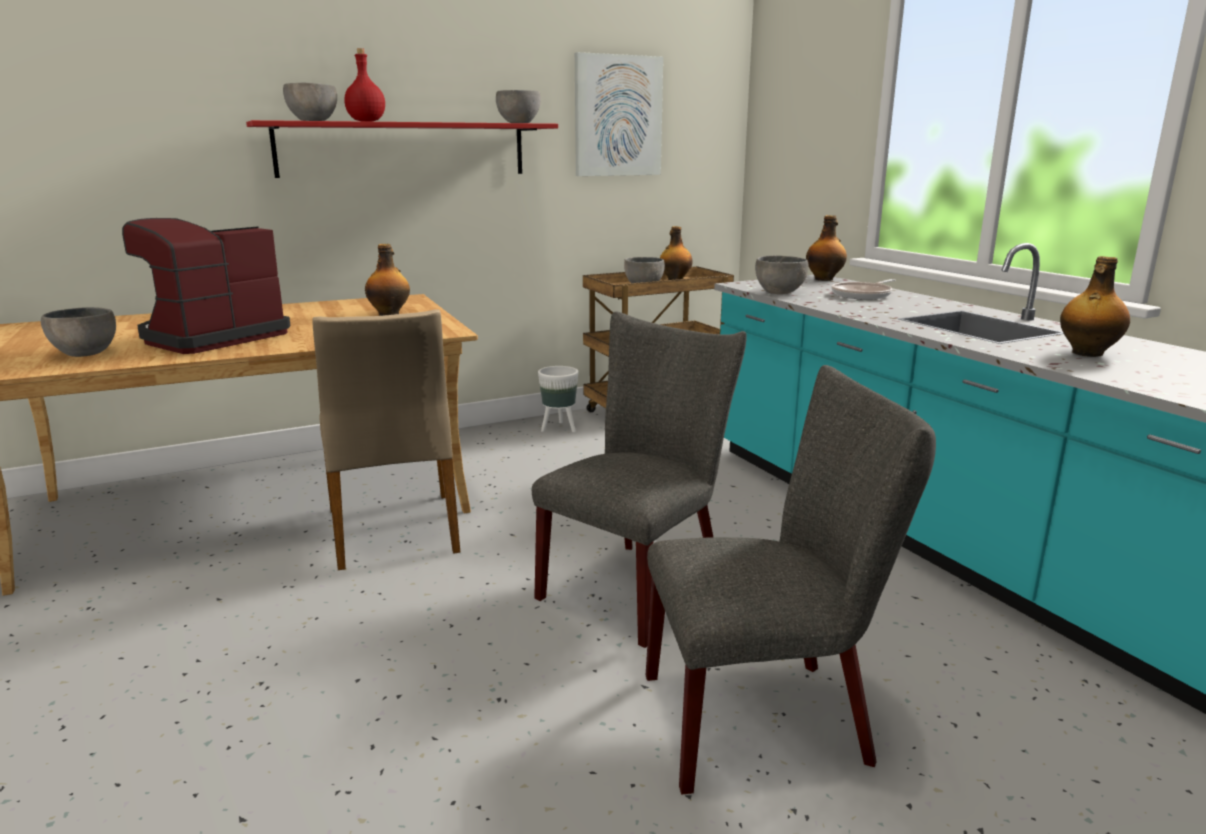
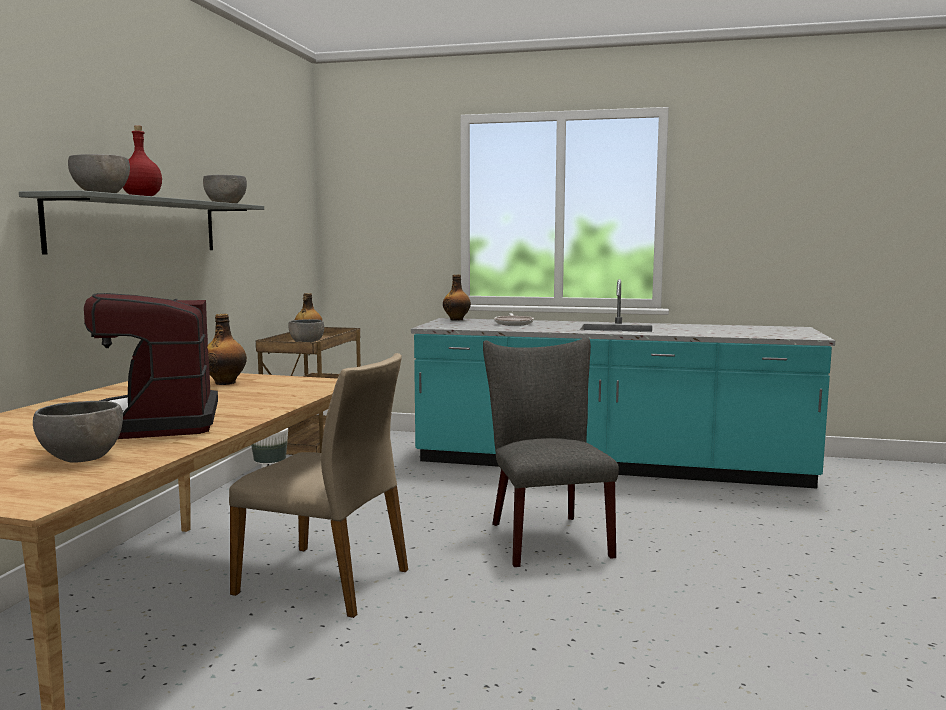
camera: 50 degrees left, 10 degrees down
red shelf [246,120,558,178] -> grey shelf [19,190,264,255]
picture [575,52,663,176] -> none
grey chair [646,365,936,794] -> none
grey bowl [755,256,809,294] -> none
bottle [1060,256,1130,357] -> none

